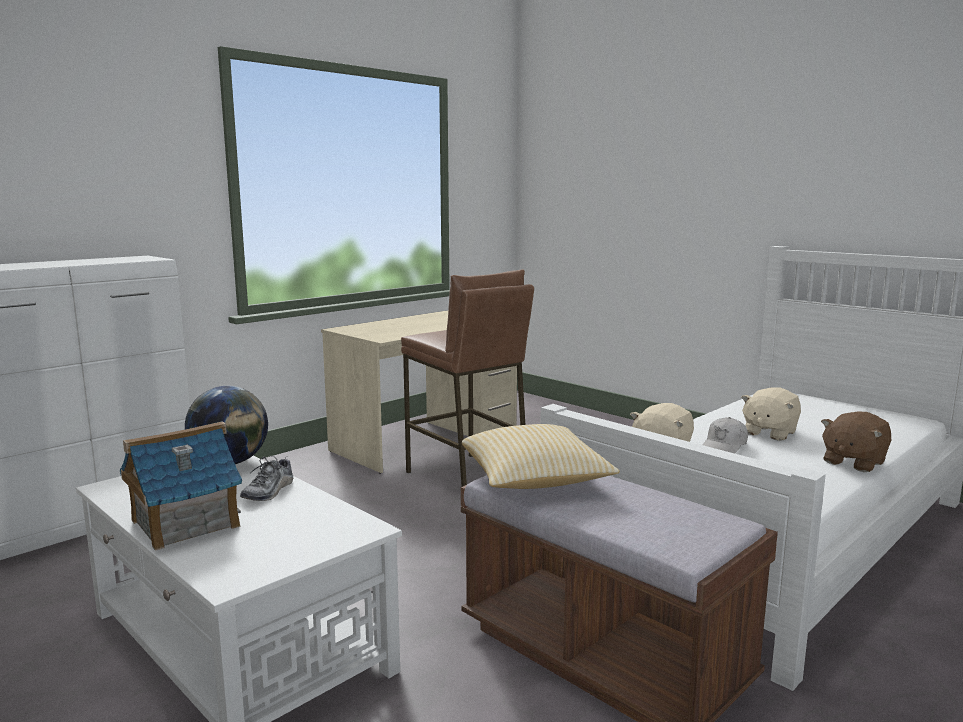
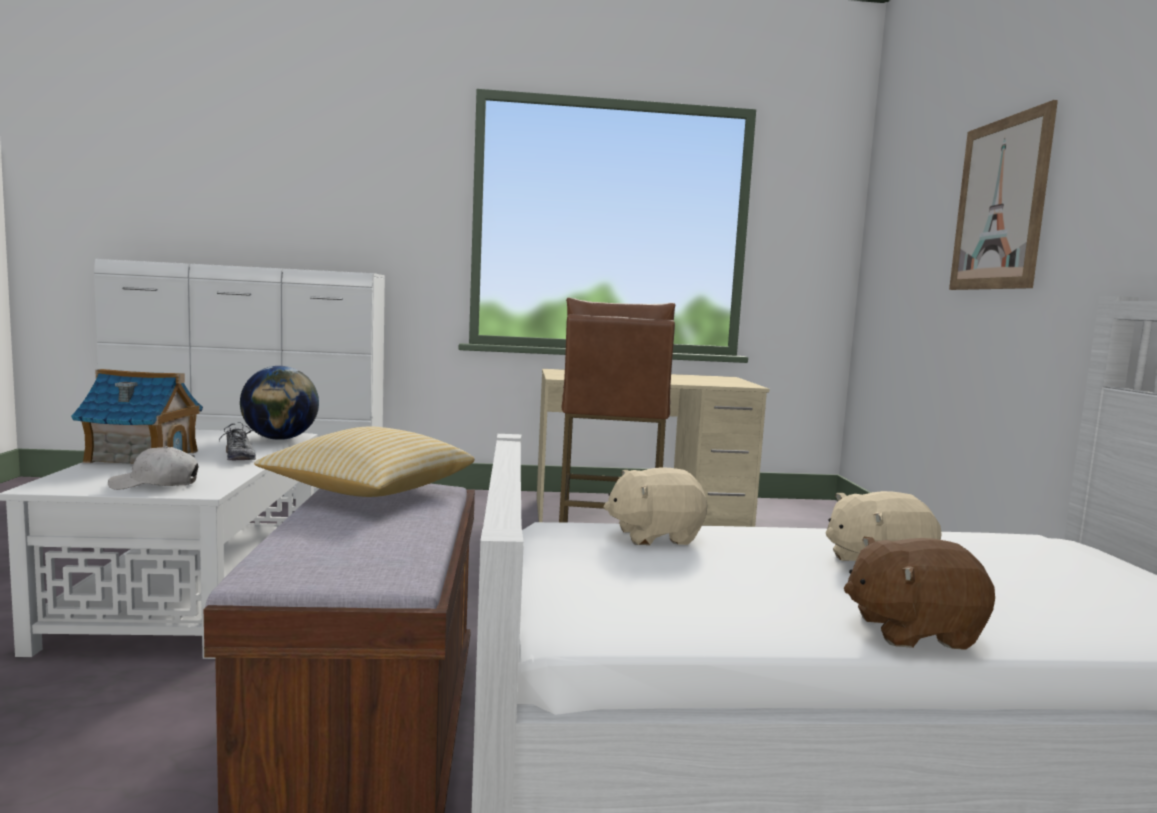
camera: 40 degrees right, 5 degrees down
shoe [240,456,294,501] -> shoe turned 90 degrees counterclockwise [219,422,259,460]
white cap [703,417,748,454] -> white cap moved to [108,446,198,490]
none -> picture [949,100,1058,290]

